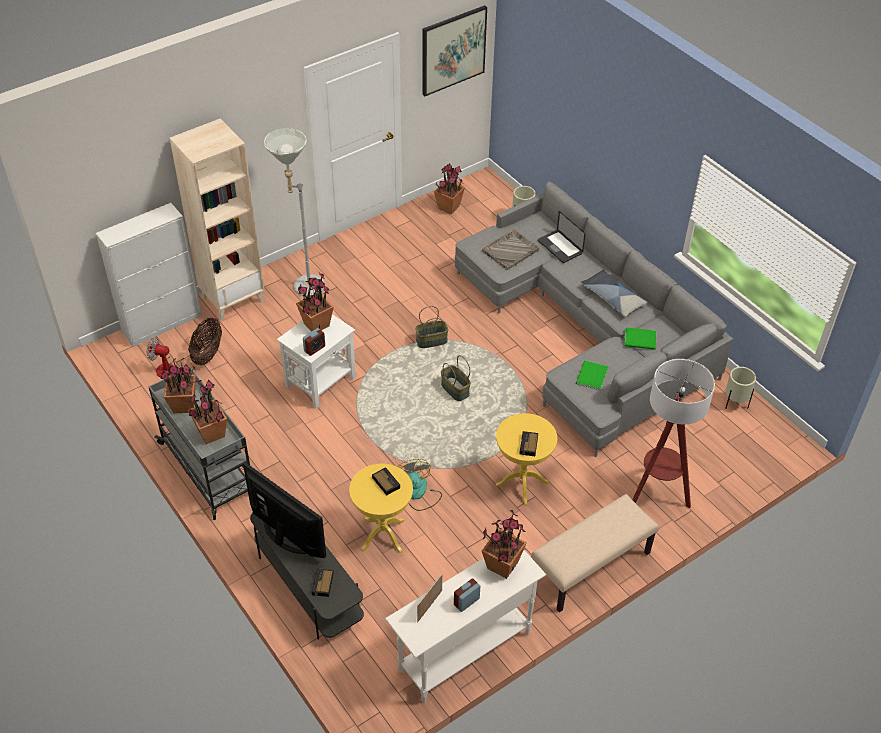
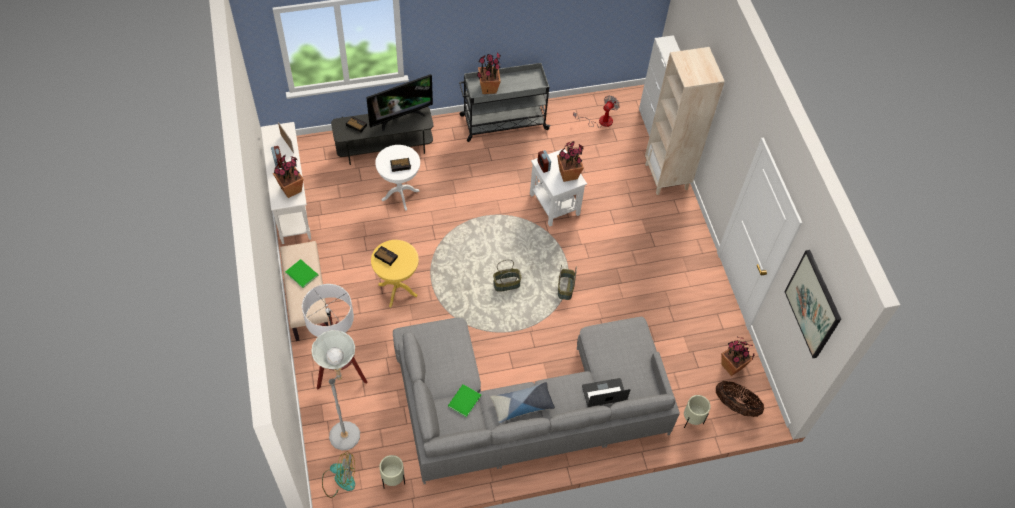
camera: 110 degrees right, 10 degrees up
potted plant [160,356,198,413] -> none
basket [188,318,222,365] -> basket moved to [716,381,764,417]
grey floor lamp [264,128,325,296] -> grey floor lamp moved to [311,330,360,450]
yellow side table [349,464,413,553] -> white side table [375,145,420,211]
fan [397,459,442,511] -> fan moved to [322,451,355,498]
grey tray [482,230,539,270] -> none
green book [576,361,608,390] -> green book moved to [285,259,318,288]

